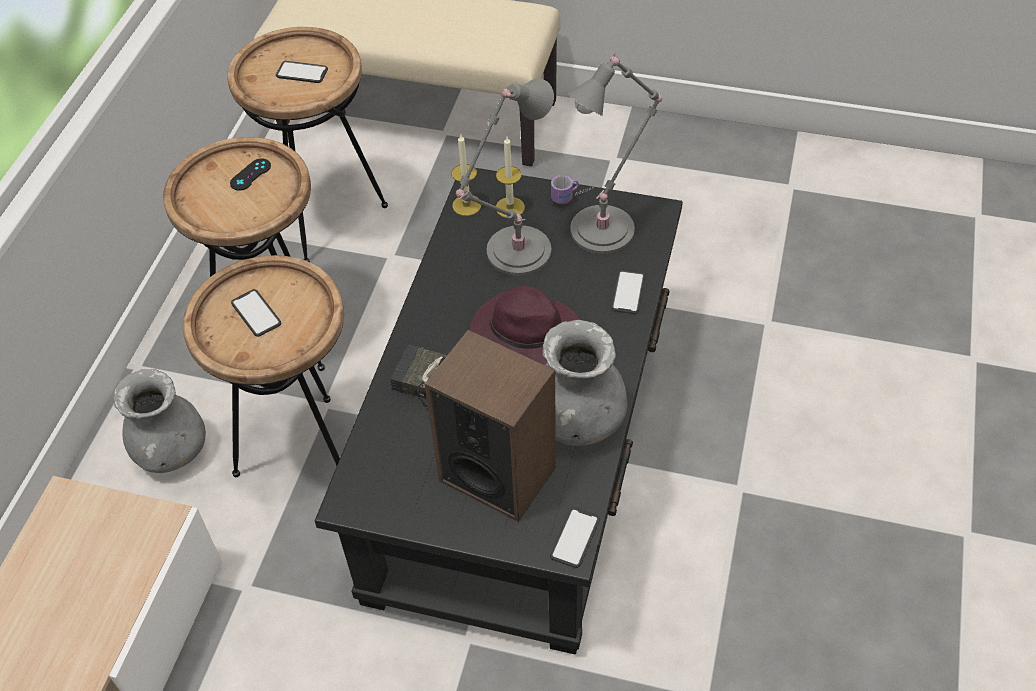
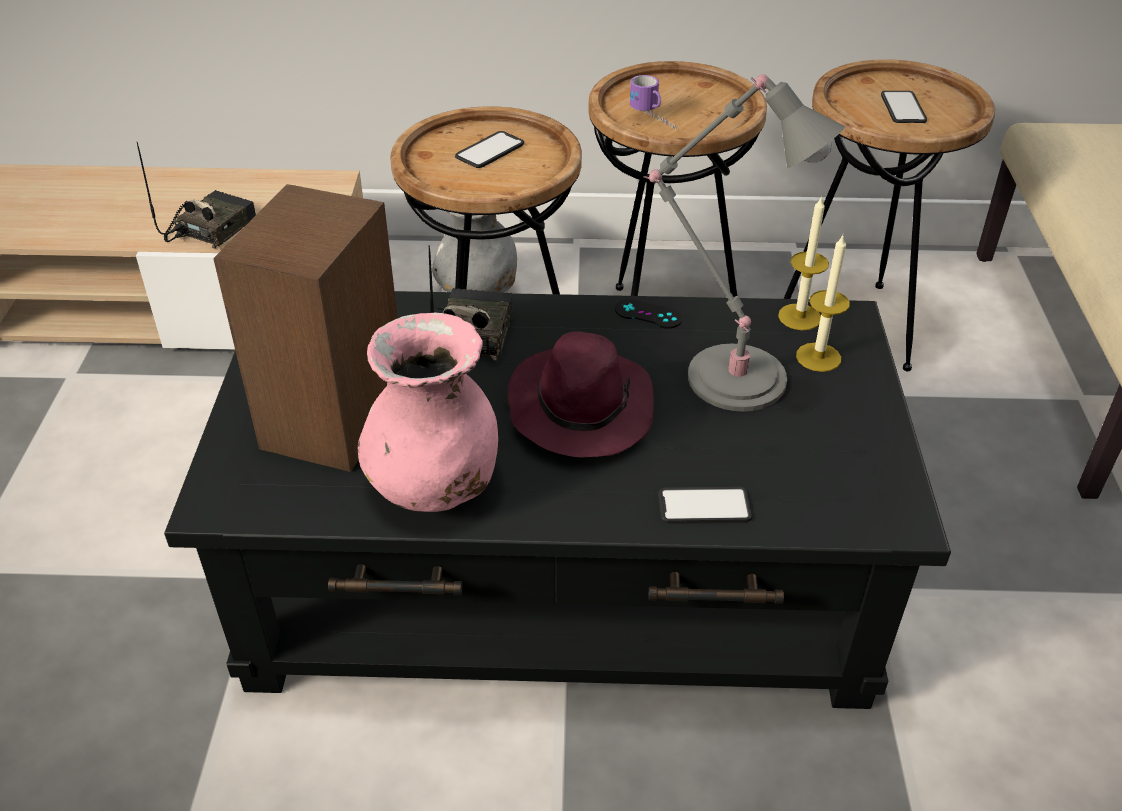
camera: 75 degrees right, 10 degrees down
black game controller [230,158,271,191] -> black game controller moved to [615,299,683,329]
grey vase [542,320,627,446] -> pink vase [358,312,498,512]
phone [550,507,600,568] -> none
mug [551,175,593,204] -> mug moved to [630,75,677,130]
grey table lamp [567,53,662,254] -> none
none -> radio [137,142,256,249]

